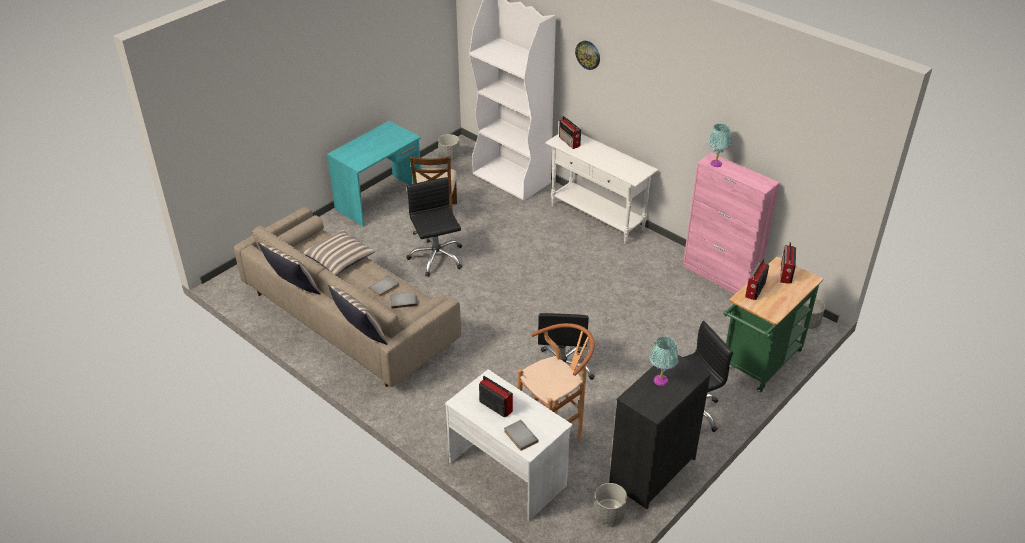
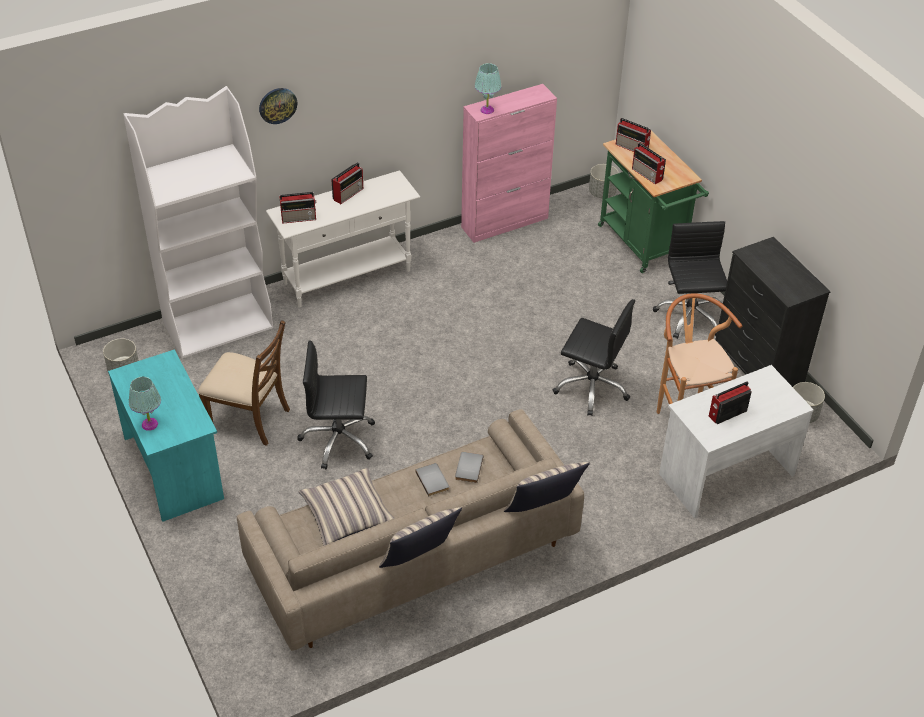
camera: 70 degrees left, 5 degrees up
grey book [504,420,538,451] -> none
turquoise table lamp [649,336,678,386] -> turquoise table lamp moved to [129,377,161,431]
none -> radio [331,162,363,204]

